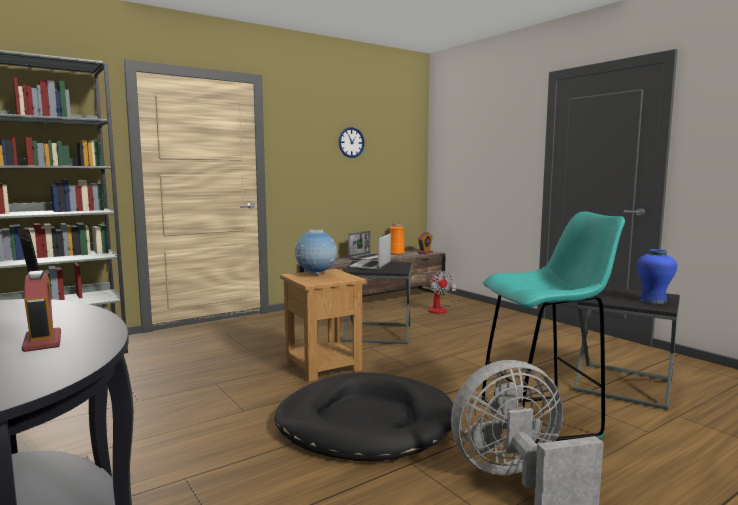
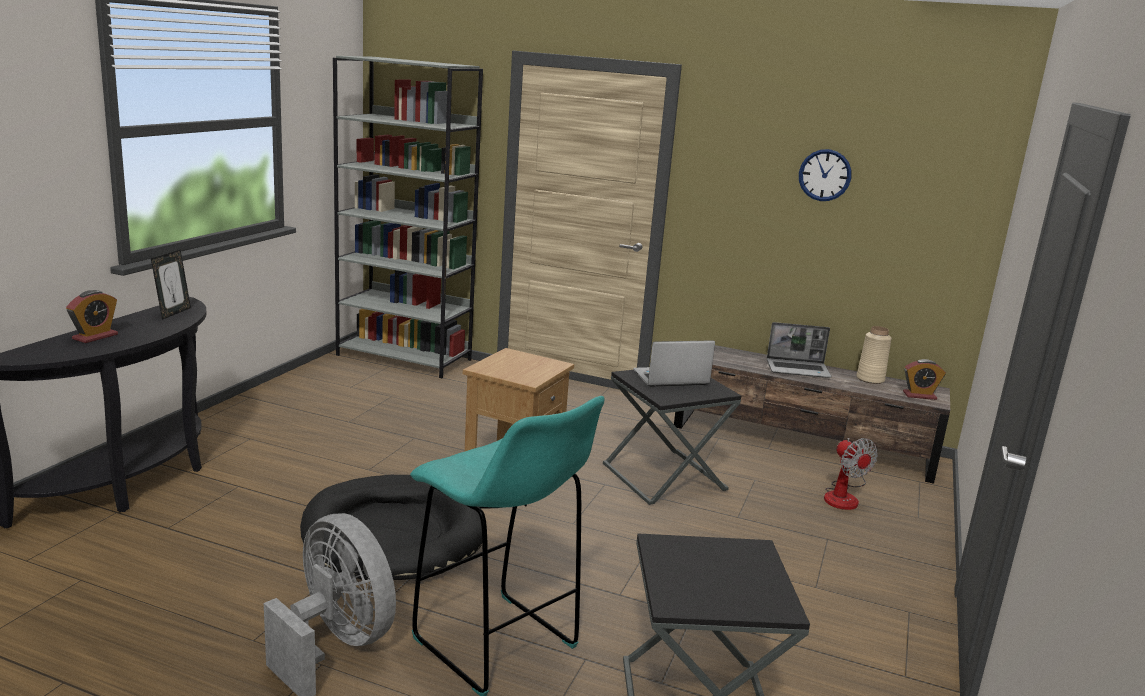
camera: 55 degrees right, 10 degrees up
globe [295,229,337,275] -> none
orange vase [390,223,405,254] -> beige vase [857,326,892,384]
fan [428,271,457,314] -> fan turned 60 degrees counterclockwise [824,438,878,510]
blue vase [637,249,677,304] -> none

